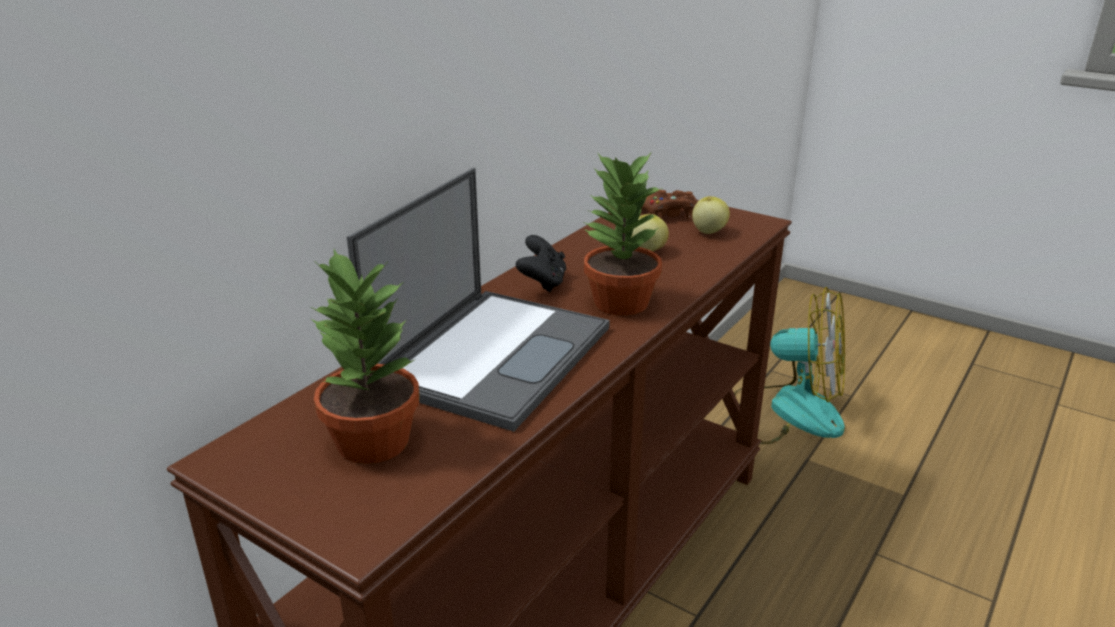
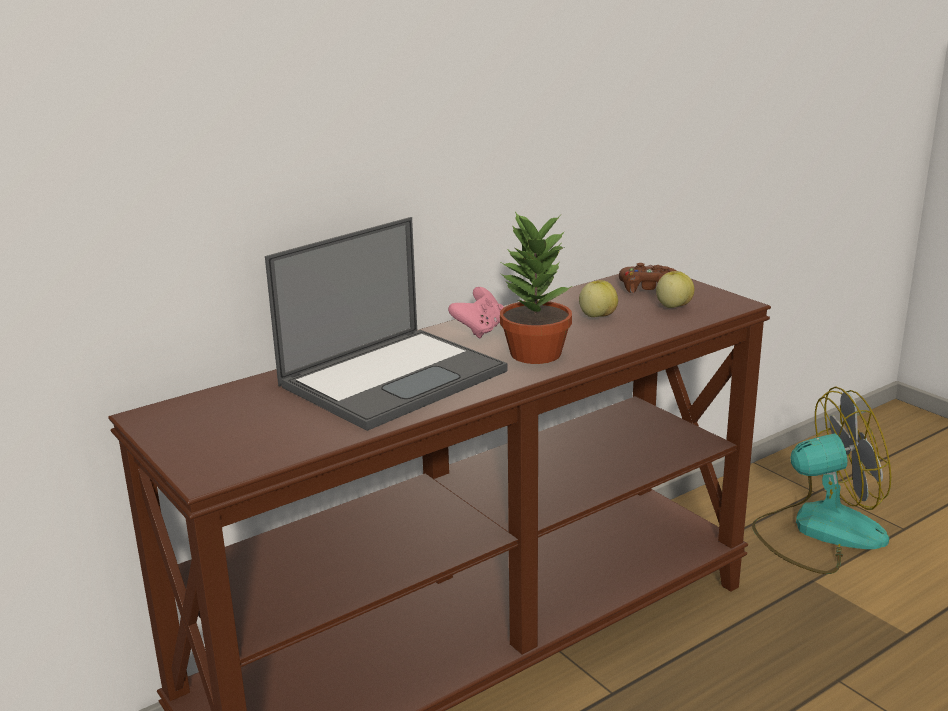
camera: 20 degrees right, 5 degrees down
potted plant [311,249,419,464] -> none
black game controller [516,235,566,292] -> pink game controller [448,287,504,338]
fan [734,287,845,444] -> fan turned 45 degrees counterclockwise [752,386,891,574]

